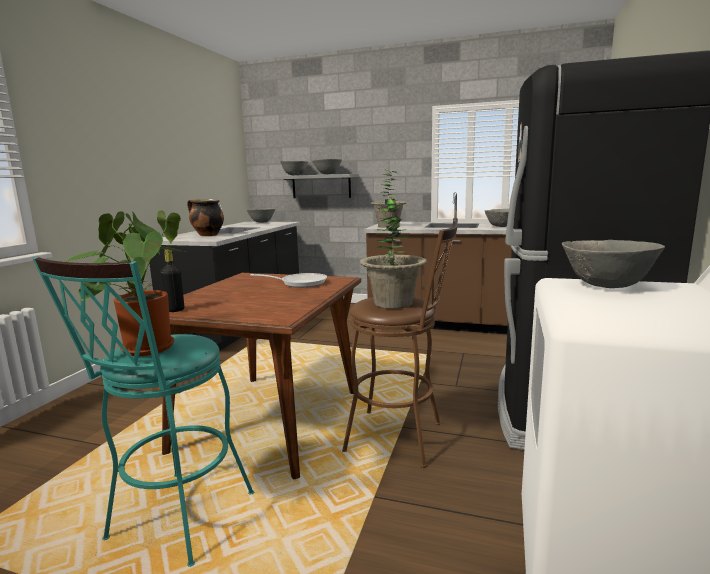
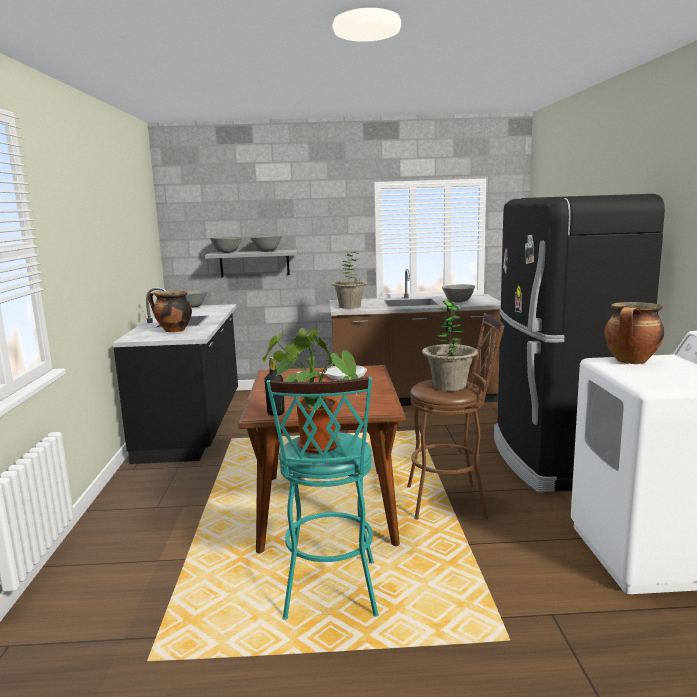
camera: 20 degrees left, 0 degrees up
grey bowl [562,240,665,288] -> cooking pot [604,302,664,364]

